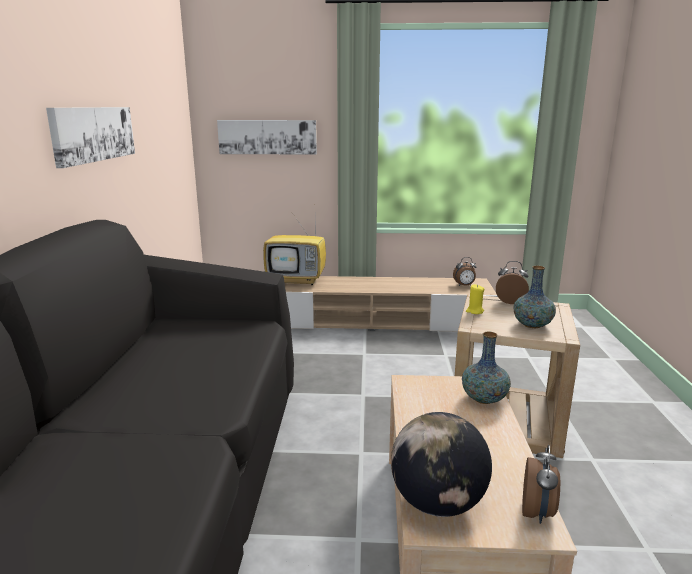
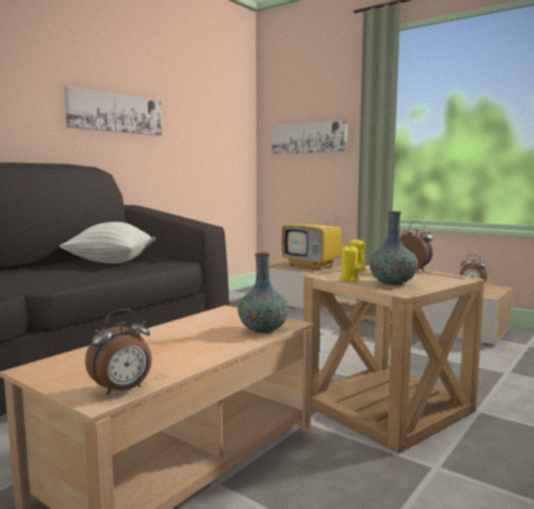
camera: 35 degrees right, 10 degrees down
globe [391,412,492,517] -> none
none -> pillow [60,222,156,264]
none -> yellow candle [339,246,359,281]

